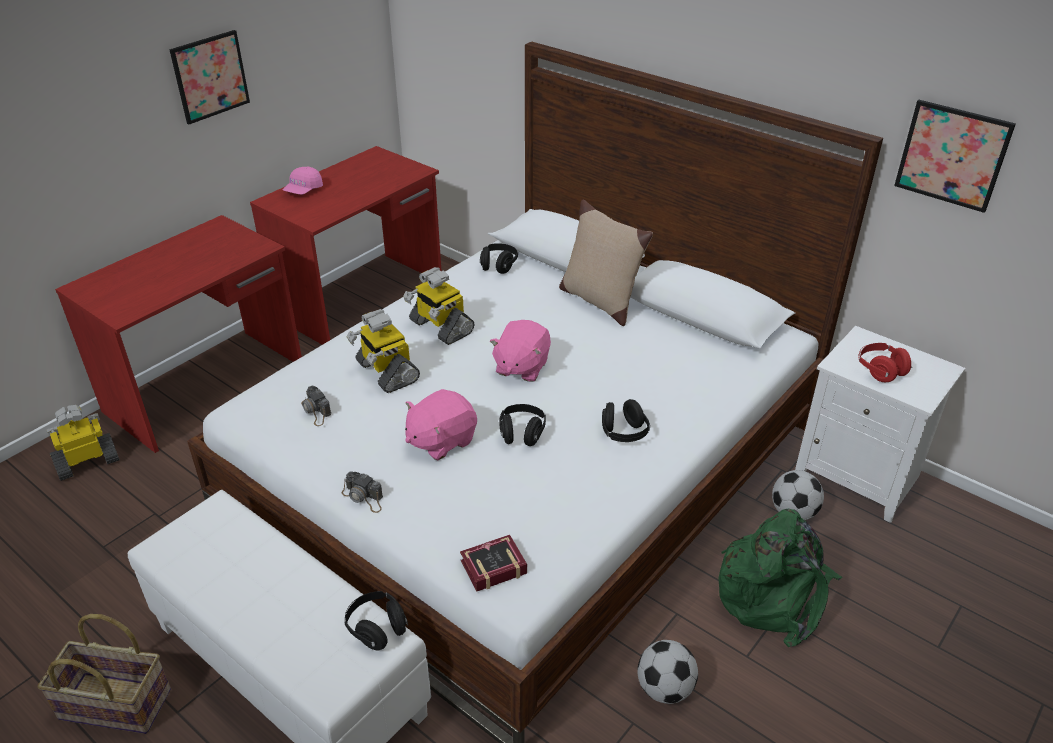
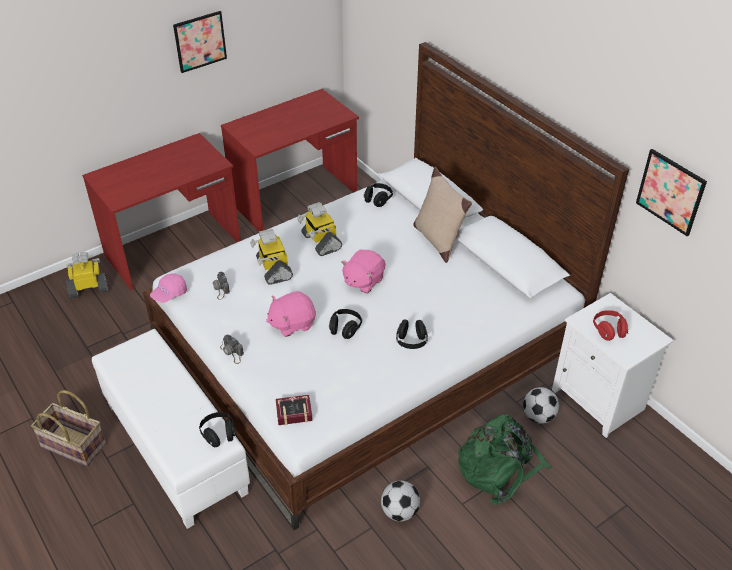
camera: 15 degrees right, 5 degrees up
pink cap [283,167,323,195] -> pink cap moved to [150,273,187,303]

